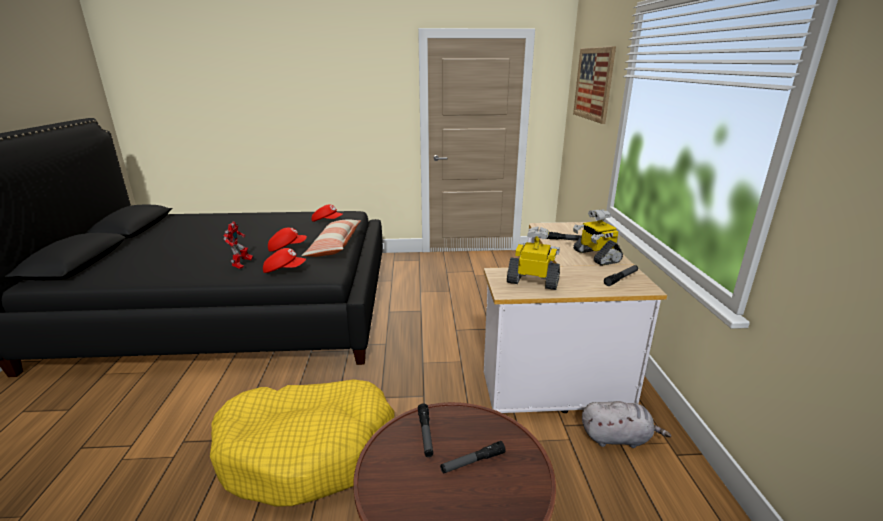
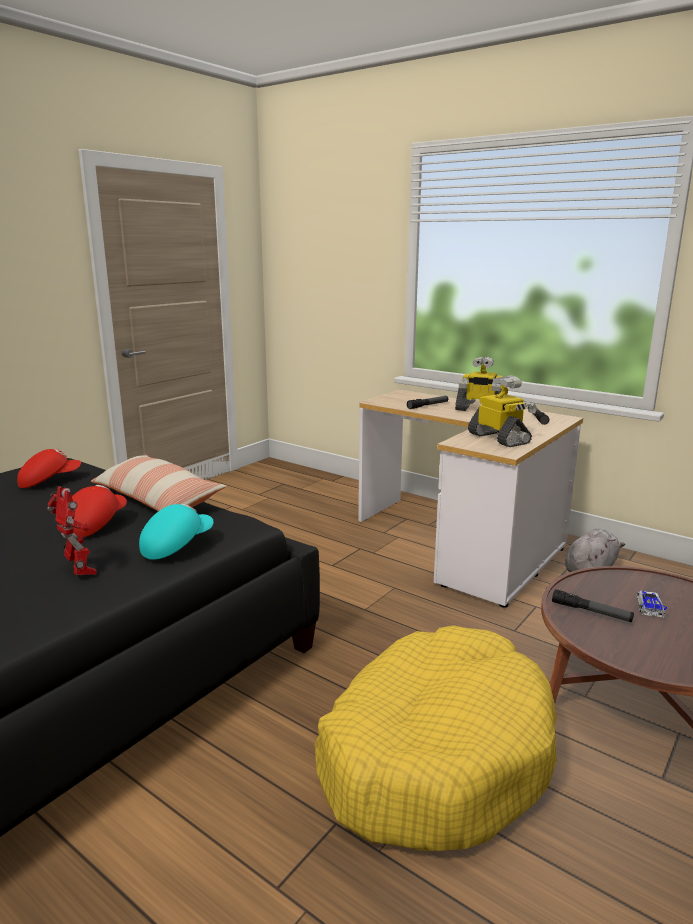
camera: 50 degrees left, 5 degrees down
red cap [263,248,306,273] -> turquoise cap [139,503,214,560]
flashlight [440,441,506,473] -> toy car [636,591,667,618]
toy robot [507,226,560,290] -> toy robot turned 90 degrees clockwise [468,375,537,447]
picture [573,46,616,124] -> none

